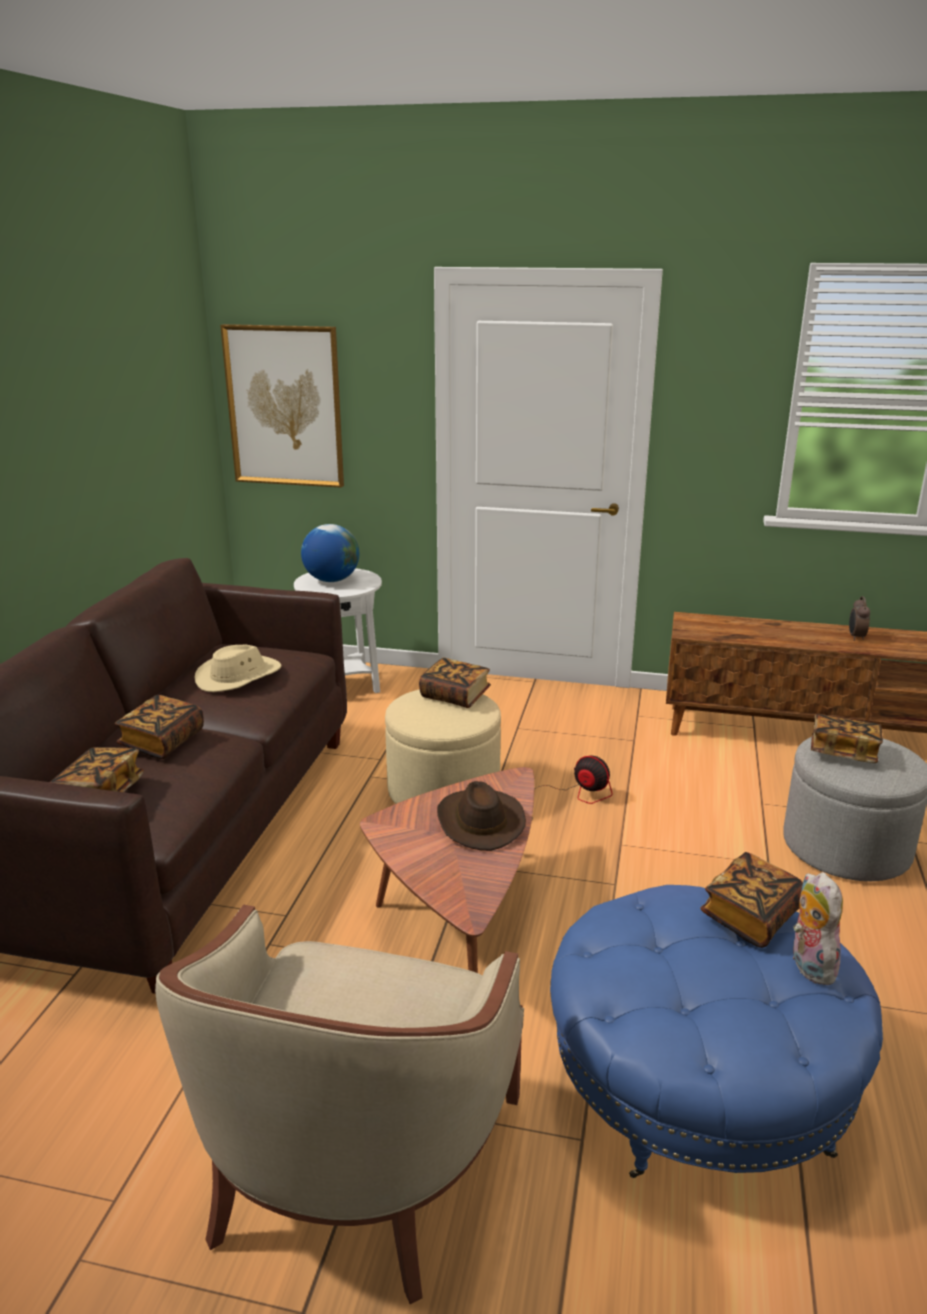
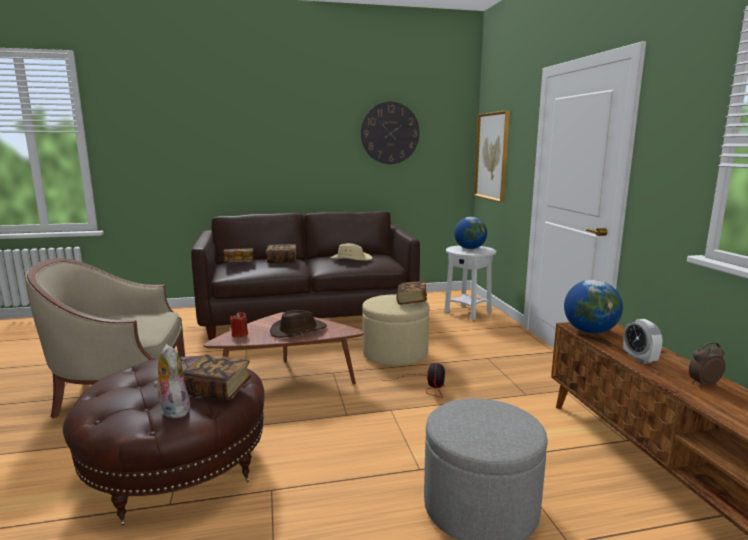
camera: 65 degrees right, 10 degrees down
blue ottoman [550,885,883,1178] -> brown ottoman [63,356,264,525]
plush toy [793,872,843,985] -> plush toy turned 90 degrees counterclockwise [153,344,190,418]
book [811,714,883,763] -> none
none -> red candle [230,312,248,337]
none -> wall clock [361,102,420,164]
none -> globe [564,280,623,334]
none -> alarm clock [623,319,662,364]

